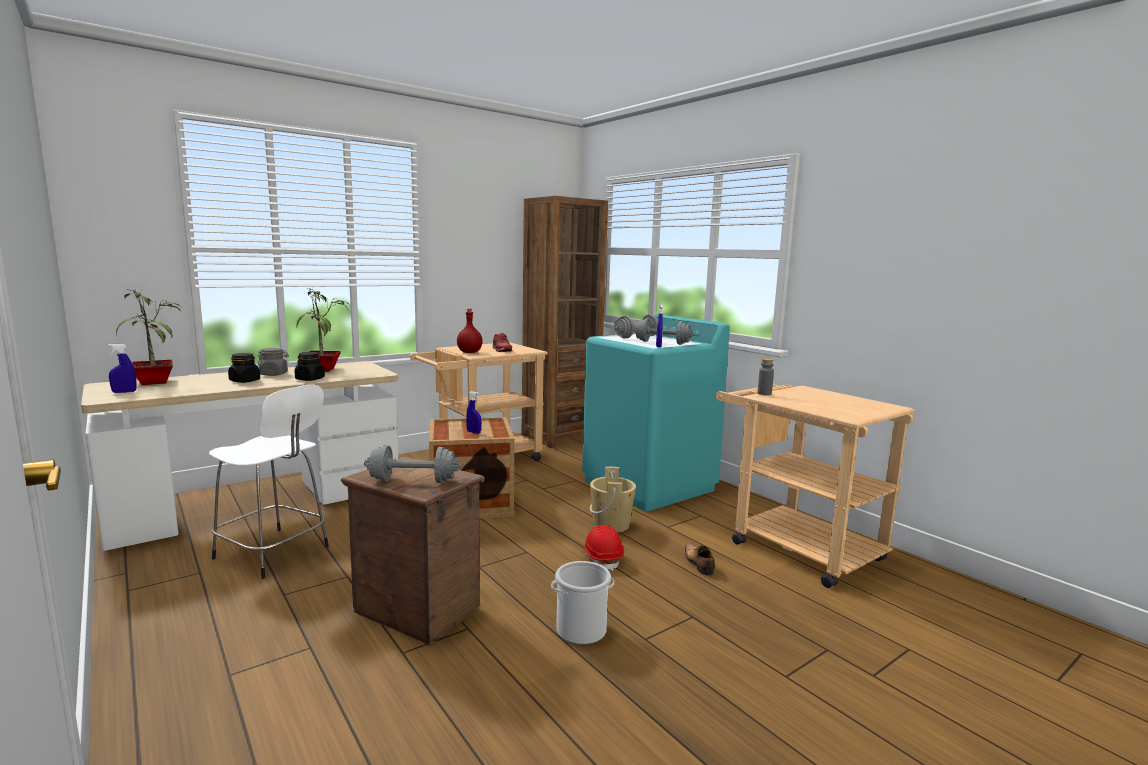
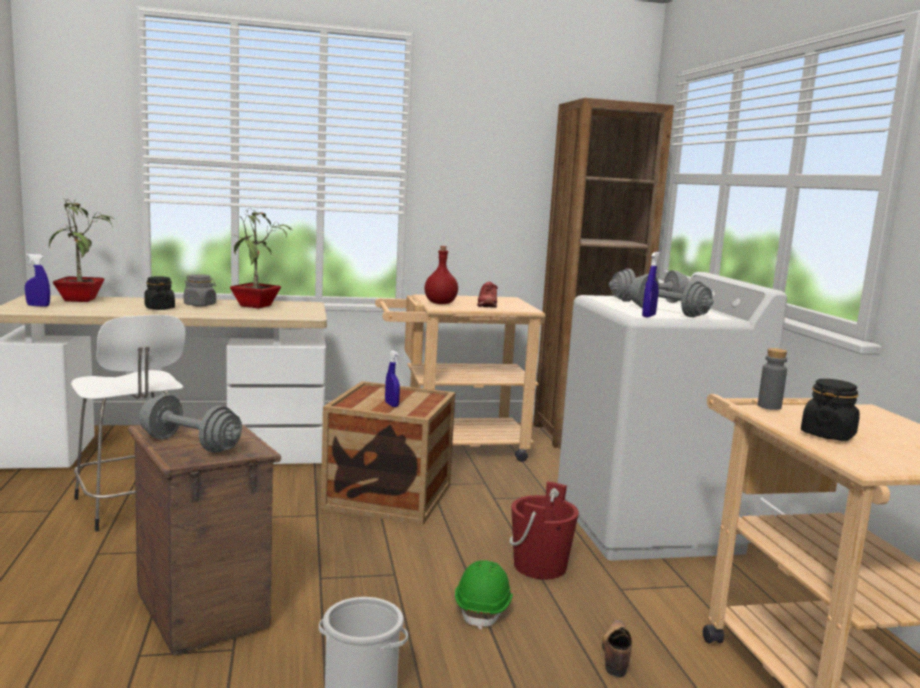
camera: 25 degrees right, 0 degrees up
black jar [294,352,325,381] -> black jar moved to [801,379,860,441]
turquoise washing machine [582,314,730,512] -> white washing machine [558,272,787,560]
red hard hat [583,525,624,571] -> green hard hat [455,560,513,630]
beige bucket [590,467,636,533] -> red bucket [509,481,579,579]

